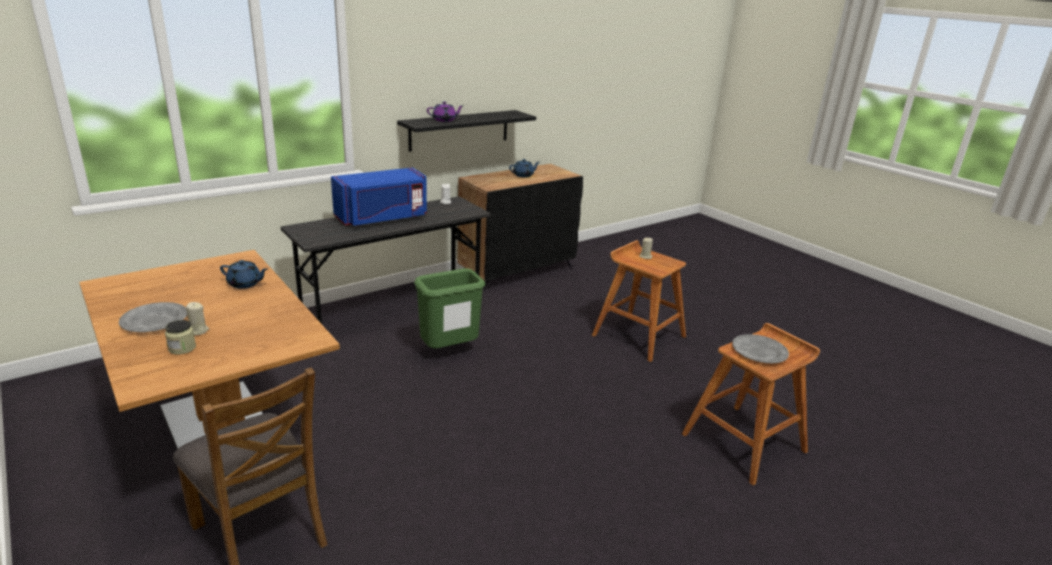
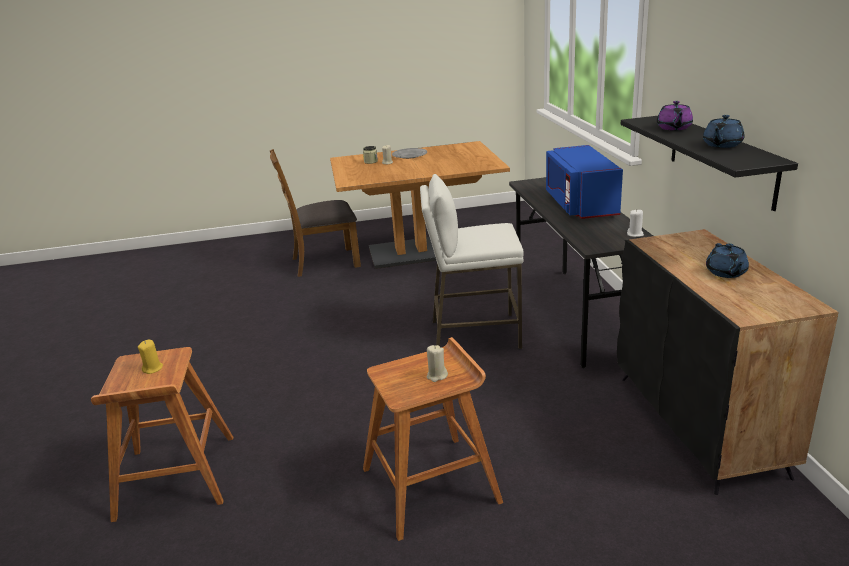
camera: 120 degrees right, 0 degrees up
blue teapot [220,260,268,289] -> blue teapot moved to [703,115,745,148]
green trash can [414,268,485,348] -> white stool [420,174,524,349]
grey plate [732,334,789,363] -> yellow candle [138,340,163,374]

